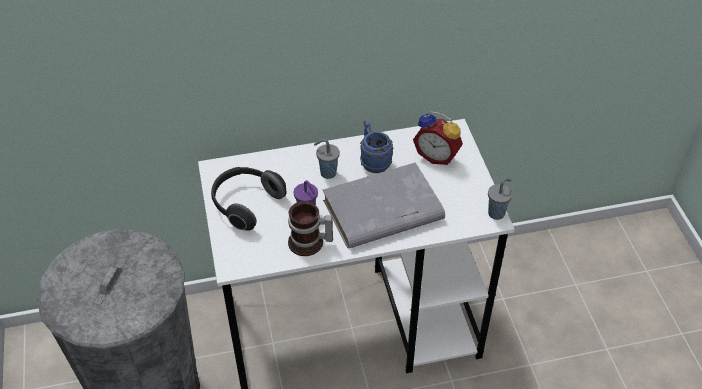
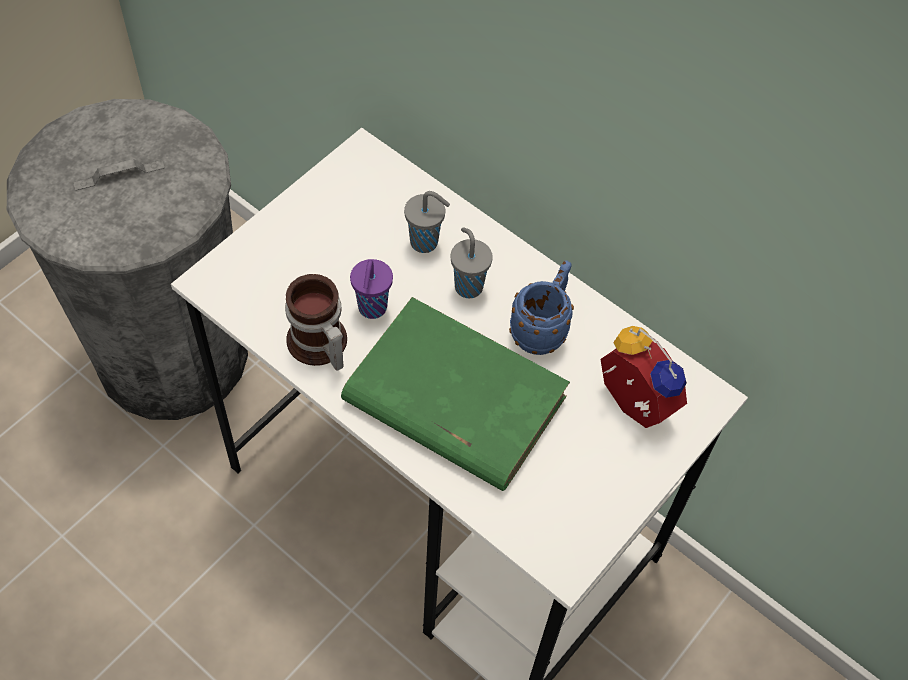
camera: 50 degrees right, 10 degrees up
headphones [211,167,286,231] -> none
grey book [323,162,445,249] -> green book [341,297,570,491]
alarm clock [413,111,463,165] -> alarm clock turned 150 degrees clockwise [600,326,687,428]
grey cup [488,178,513,220] -> grey cup moved to [404,191,450,253]

